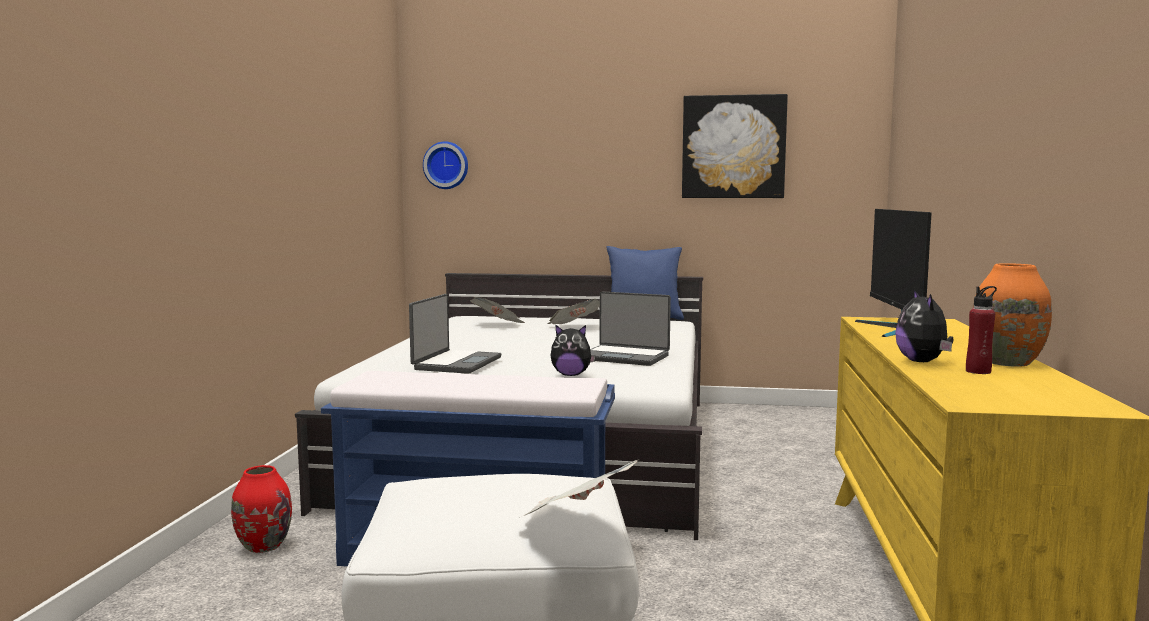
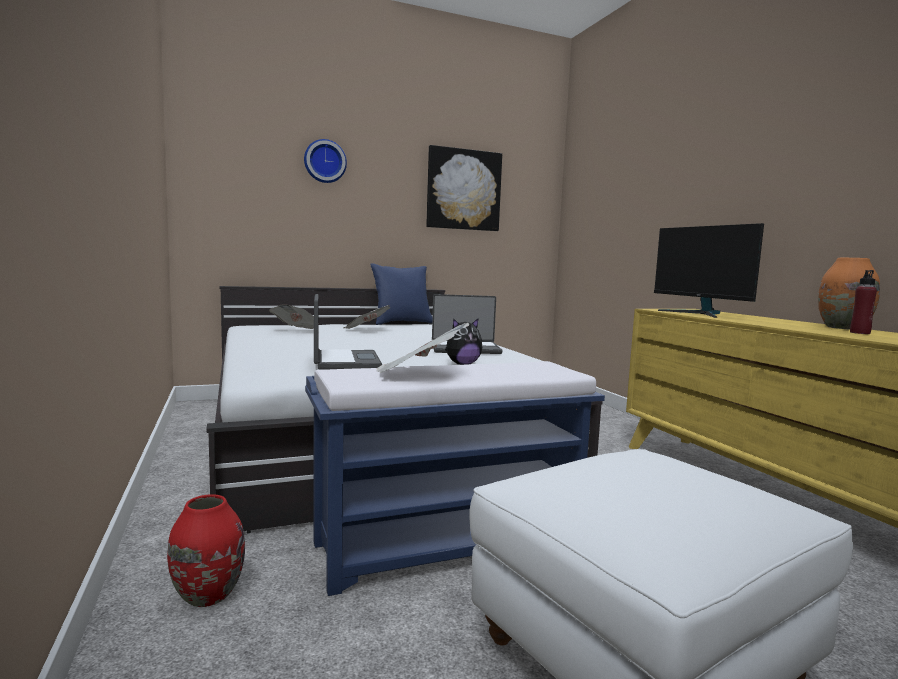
camera: 30 degrees left, 0 degrees up
wall clock [423,141,468,189] -> wall clock moved to [304,139,347,183]
newspaper [523,459,639,516] -> newspaper moved to [377,323,469,374]
plush toy [895,290,954,362] -> none

